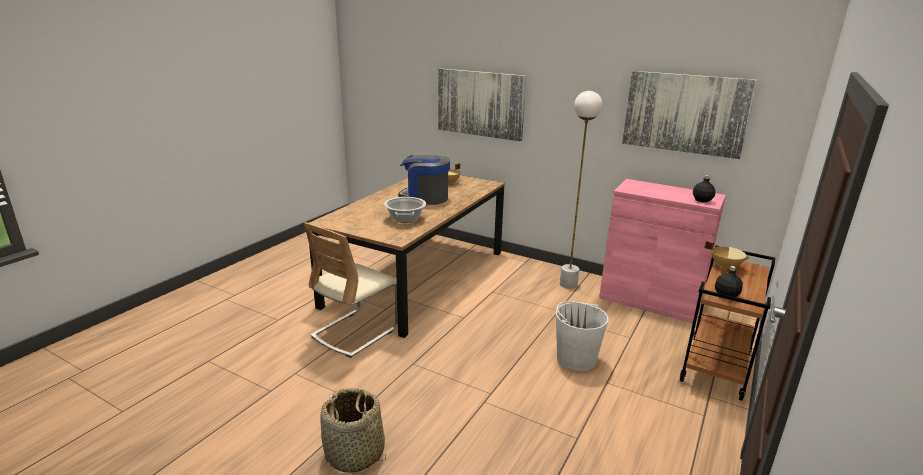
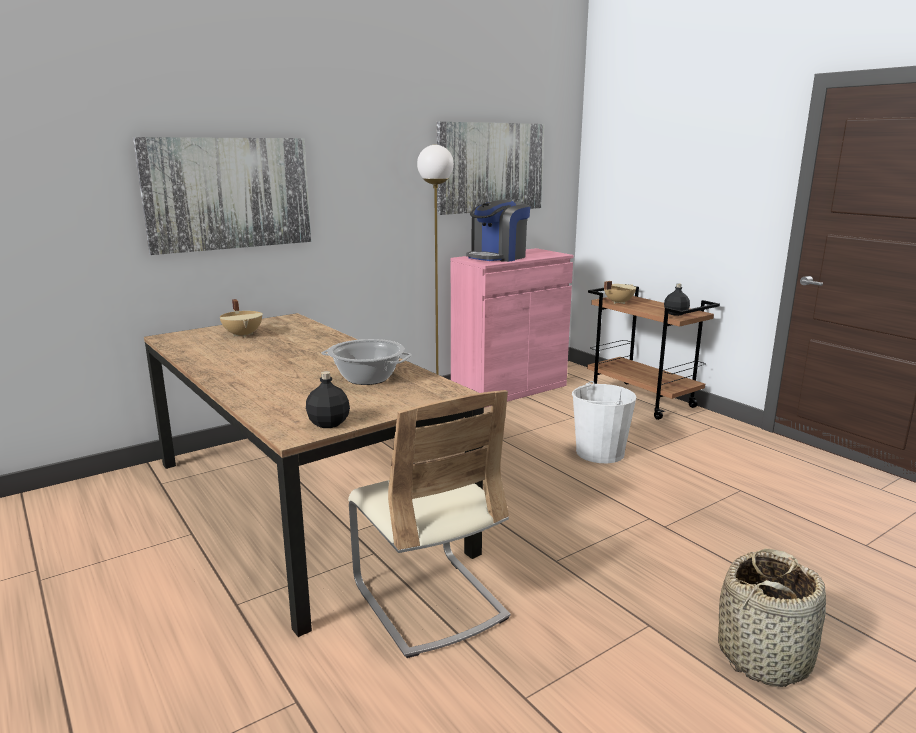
camera: 65 degrees left, 5 degrees down
coffee machine [398,155,450,205] -> coffee machine moved to [466,200,530,262]
black bottle [693,175,715,202] -> black bottle moved to [306,371,350,428]

